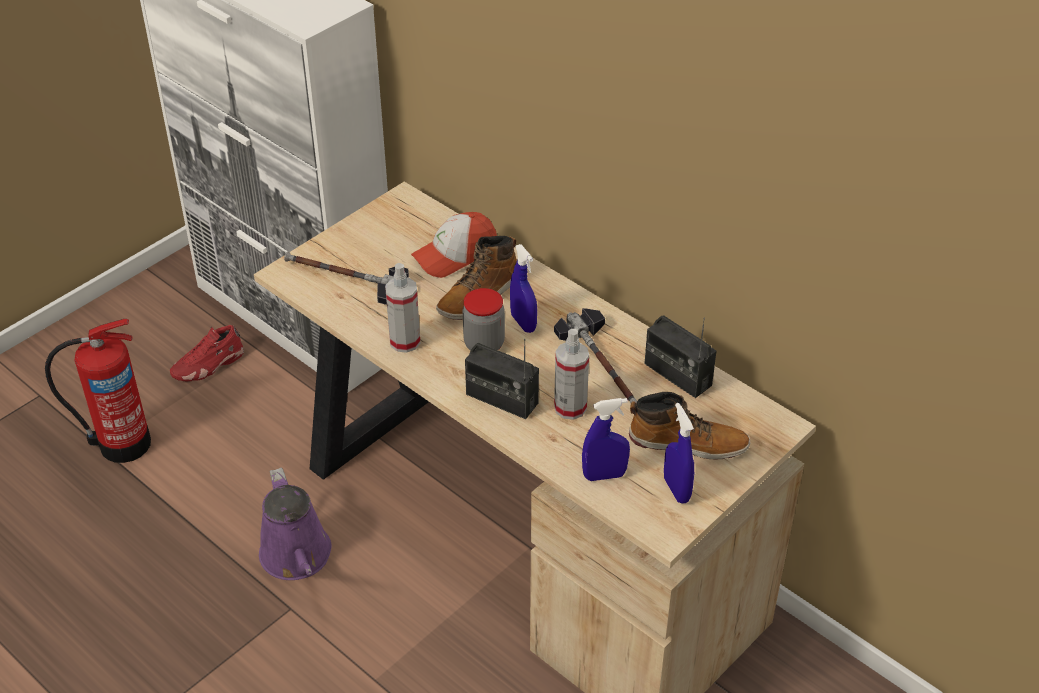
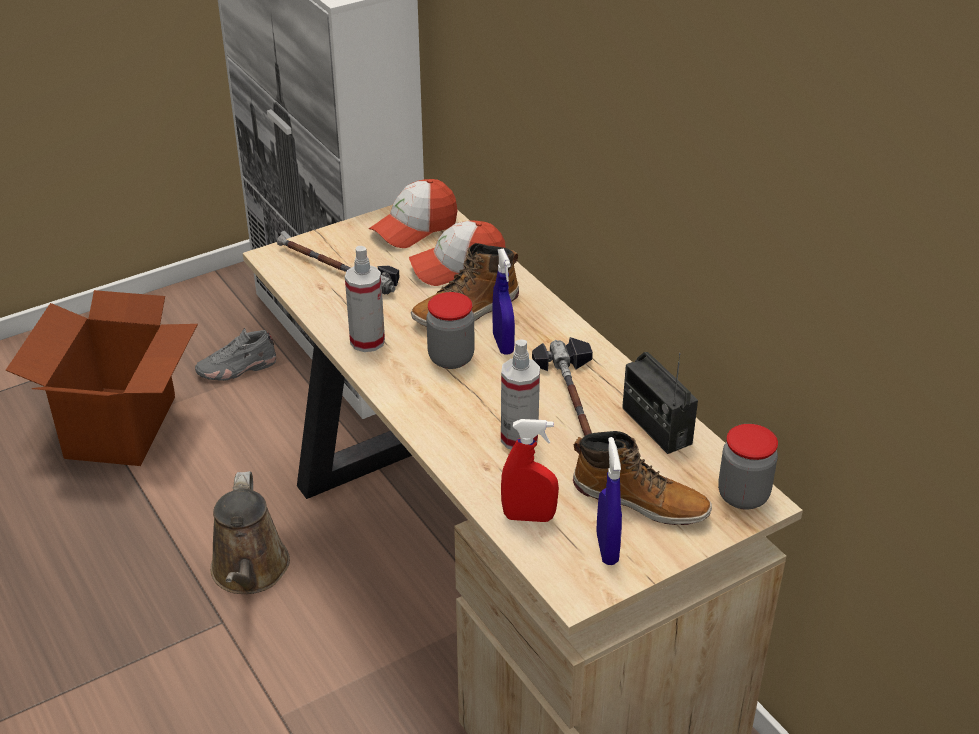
camera: 15 degrees right, 5 degrees down
fire extinguisher [45,319,151,463] -> cardboard box [5,290,198,466]
red shoe [170,325,244,381] -> grey shoe [195,328,276,381]
purple watering can [259,468,332,580] -> brown watering can [210,471,290,594]
radio [465,339,539,419] -> none
blue spray bottle [582,398,630,481] -> red spray bottle [501,419,559,522]
none -> cap [369,179,458,248]
none -> jar [718,424,778,510]

